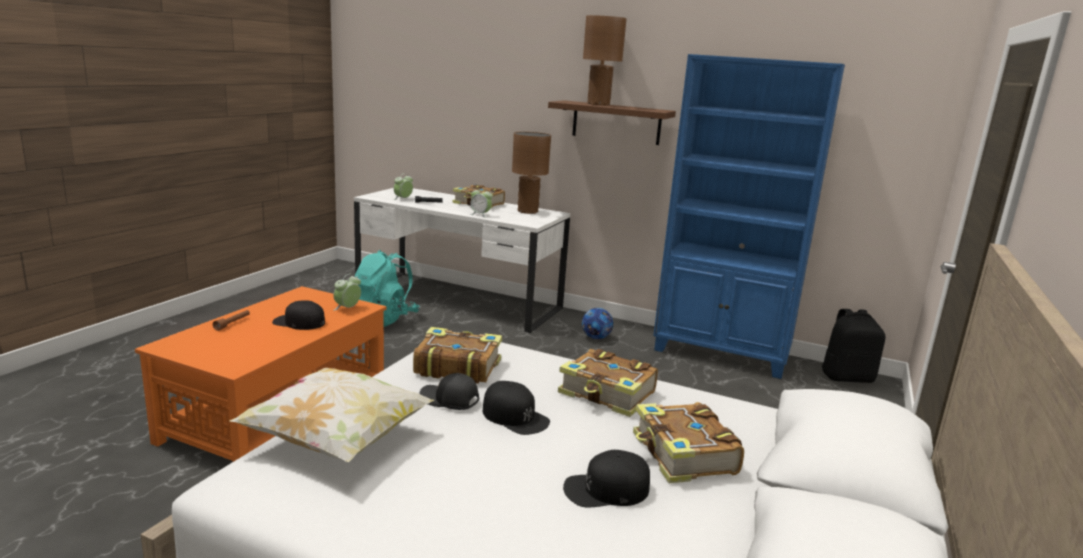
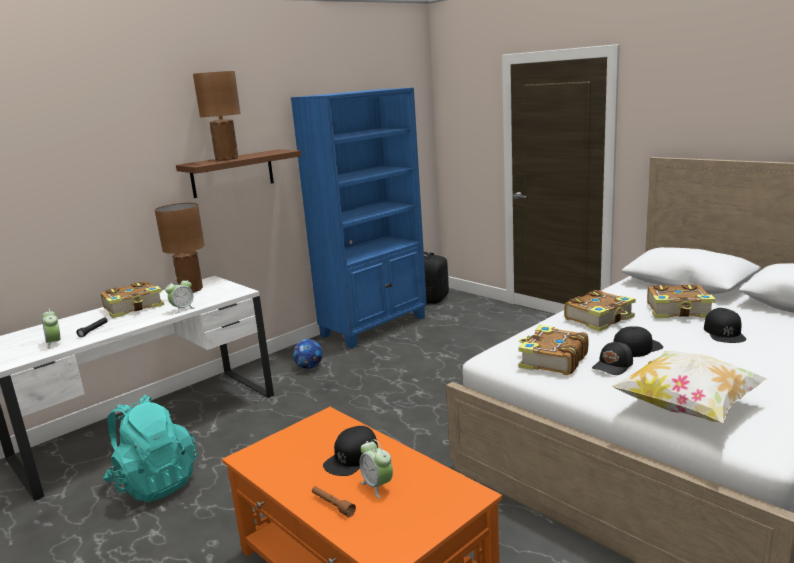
camera: 65 degrees left, 0 degrees up
alarm clock [333,274,361,311] -> alarm clock moved to [360,439,393,498]

